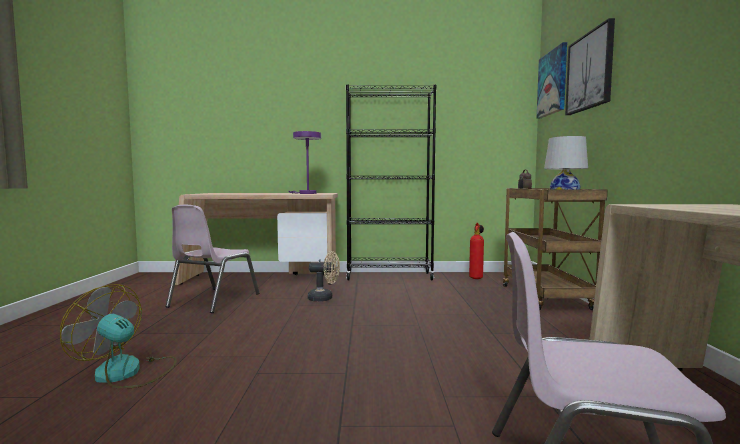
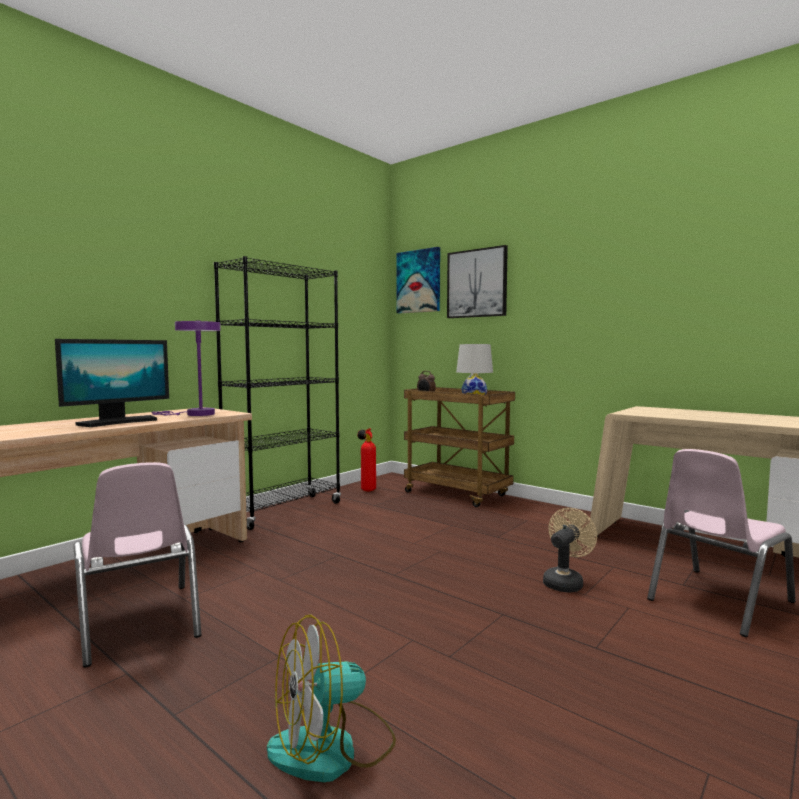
camera: 50 degrees left, 0 degrees up
beige fan [308,251,340,301] -> beige fan moved to [543,508,597,593]
none -> monitor [55,339,169,427]

